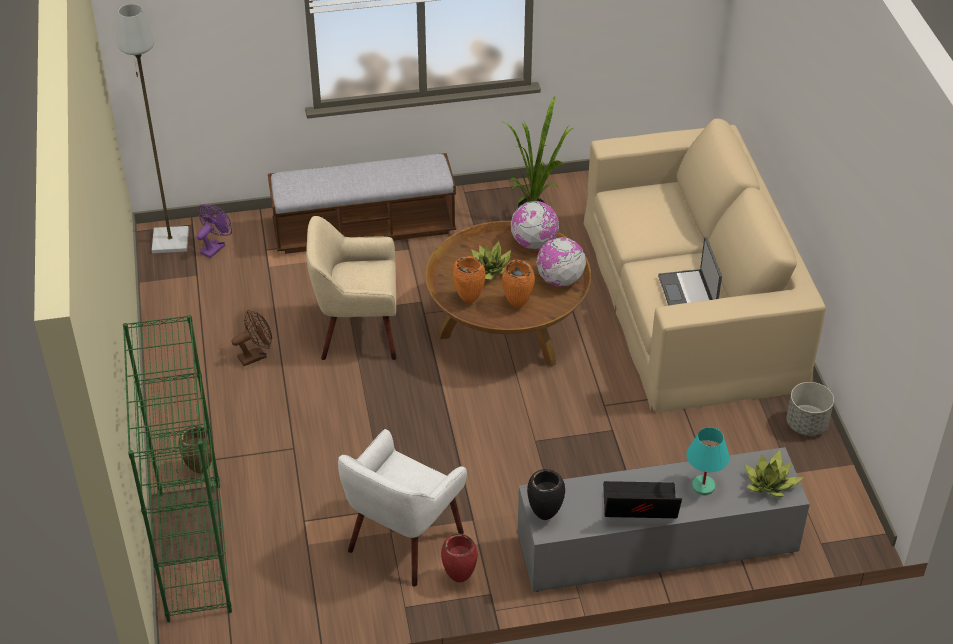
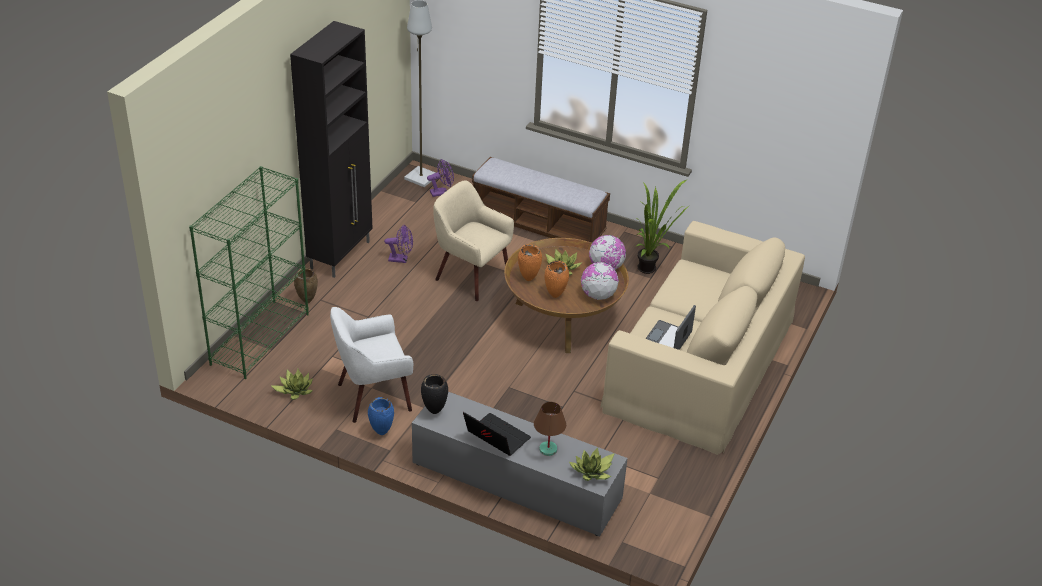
camera: 35 degrees right, 5 degrees down
brown fan [231,310,272,366] -> purple fan [384,225,413,263]
red vase [441,534,477,583] -> blue vase [368,397,394,435]
turquoise table lamp [686,427,730,495] -> brown table lamp [534,402,566,456]
grey planter [786,382,834,436] -> none
none -> potted plant [270,369,313,400]
none -> black cabinet [290,21,373,278]

